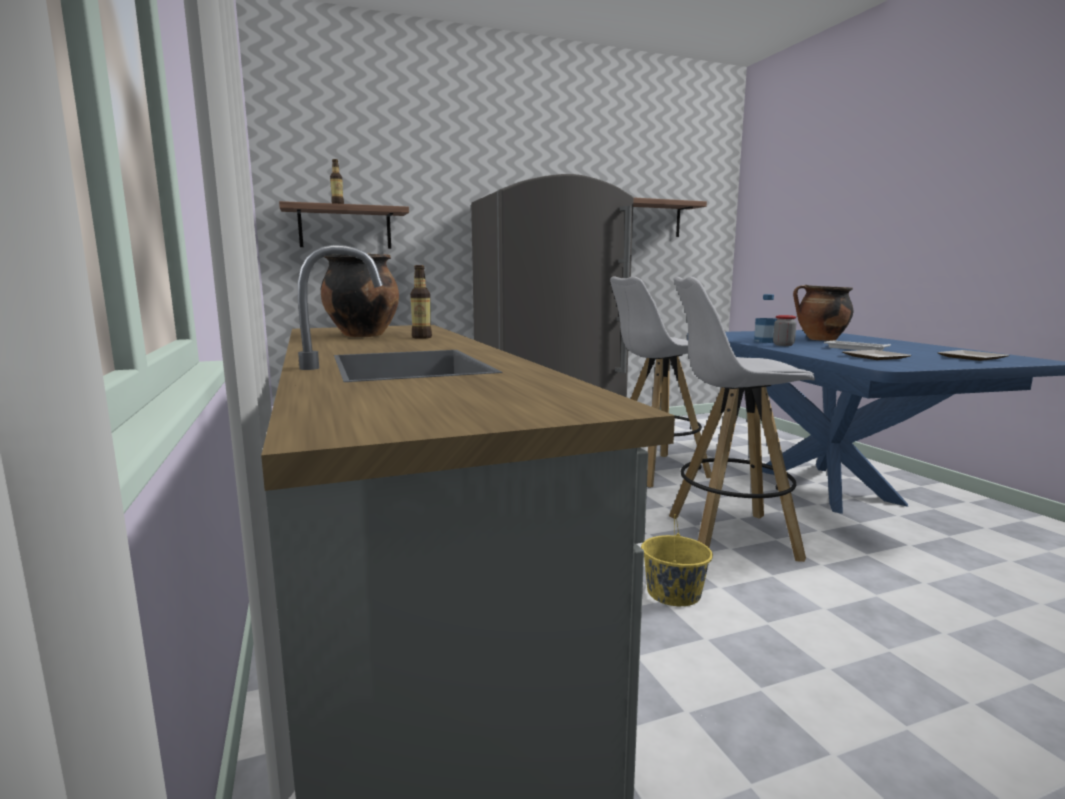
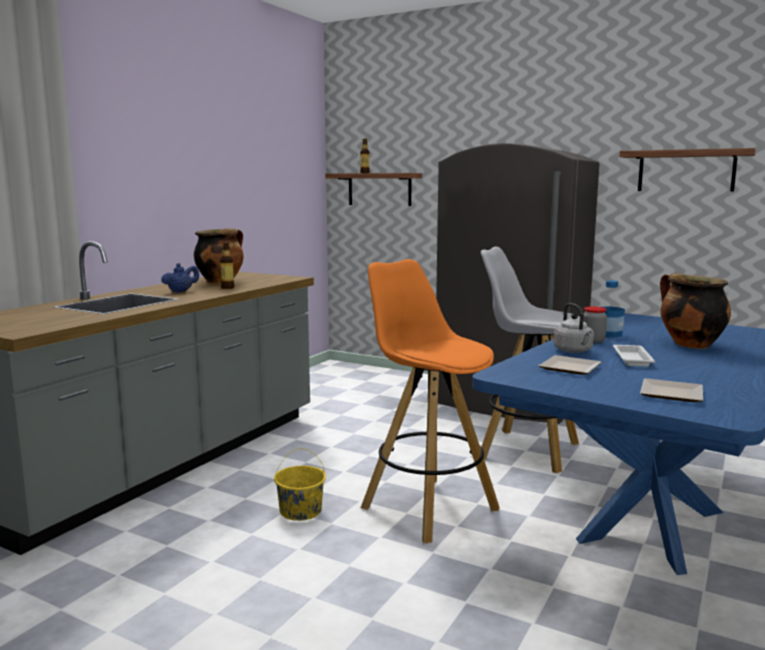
camera: 50 degrees right, 0 degrees up
white stool [669,277,815,562] -> orange stool [361,259,500,543]
none -> blue teapot [161,263,199,293]
none -> grey kettle [553,303,594,353]

